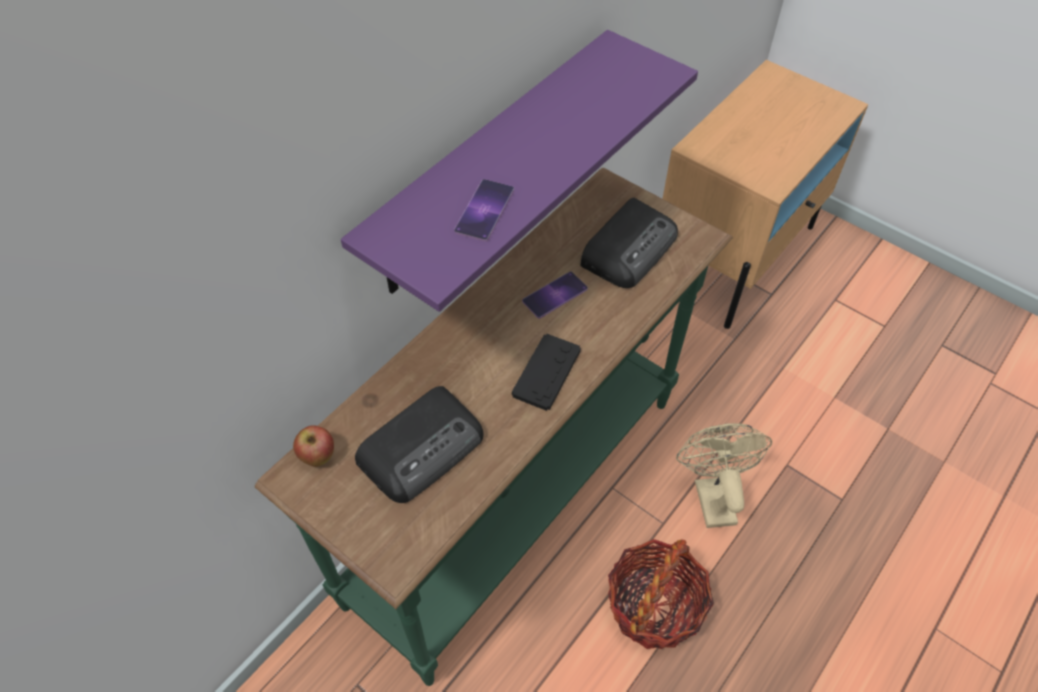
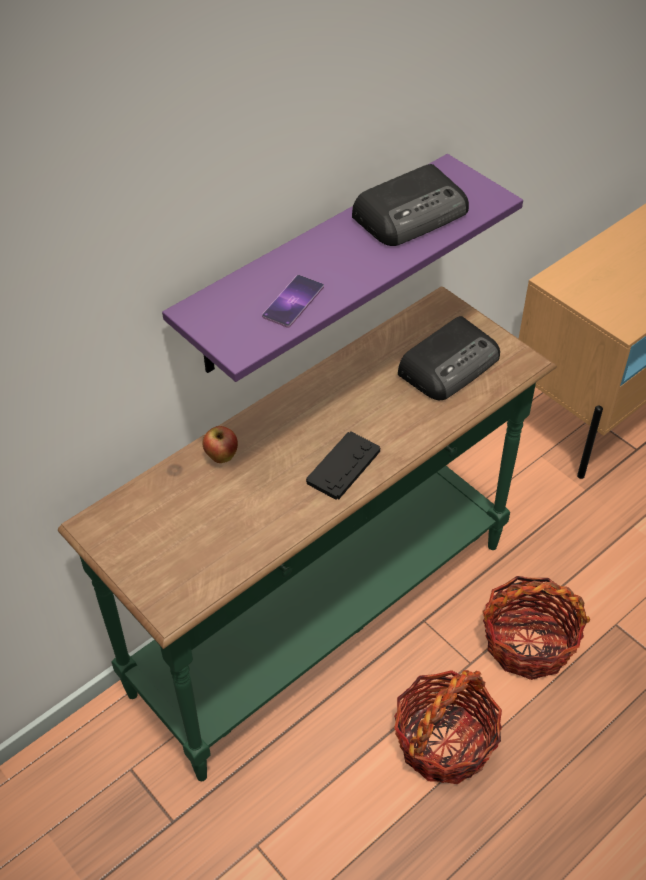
camera: 10 degrees right, 5 degrees down
apple [293,425,334,467] -> apple moved to [203,426,238,463]
radio [355,386,484,503] -> radio moved to [352,164,469,246]
phone [522,271,588,319] -> none
beige fan [676,423,772,528] -> basket [482,576,590,680]

